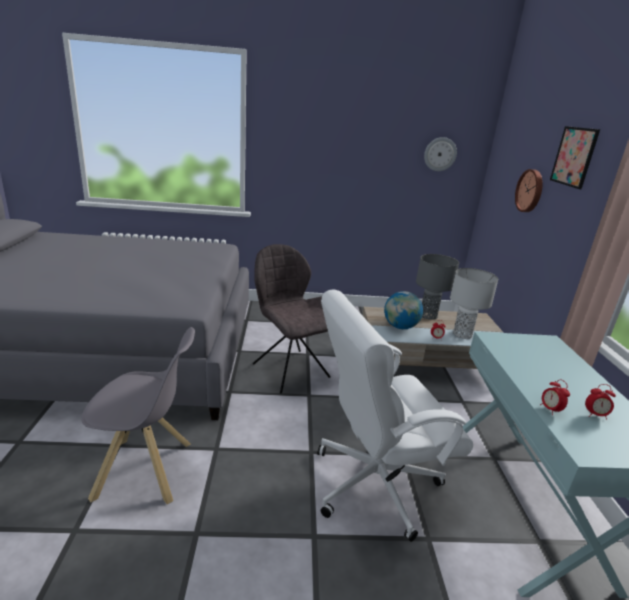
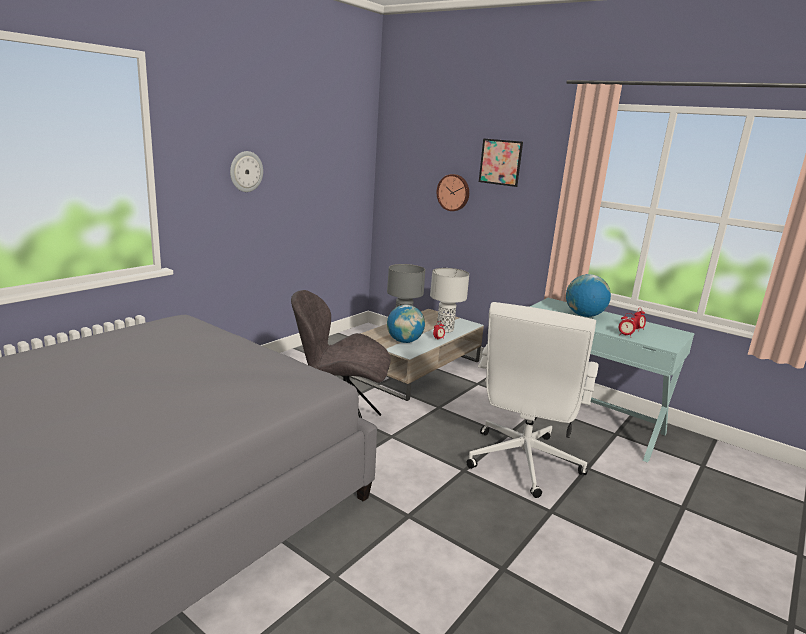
camera: 50 degrees left, 5 degrees down
grey chair [81,327,195,504] -> none
wall clock [424,137,457,171] -> wall clock moved to [230,151,263,192]
none -> globe [566,274,611,317]

